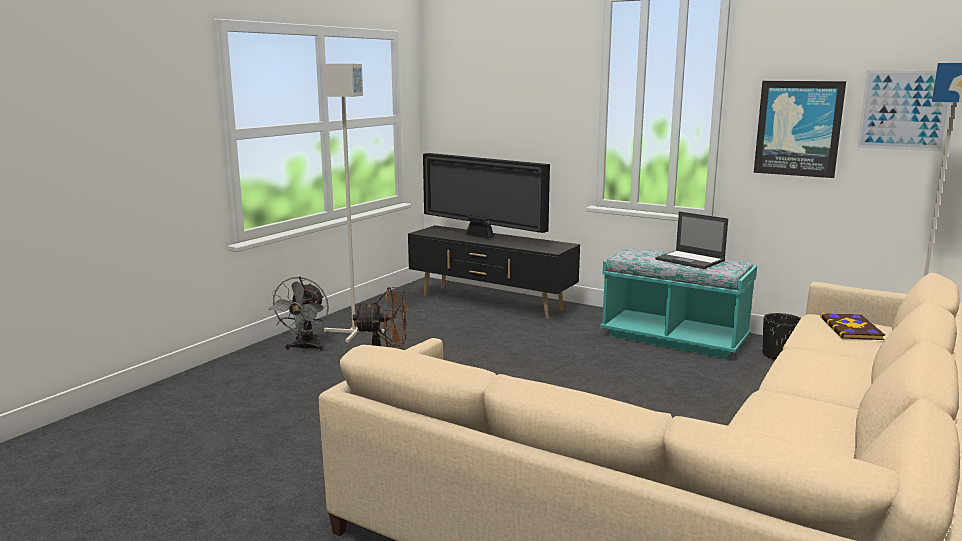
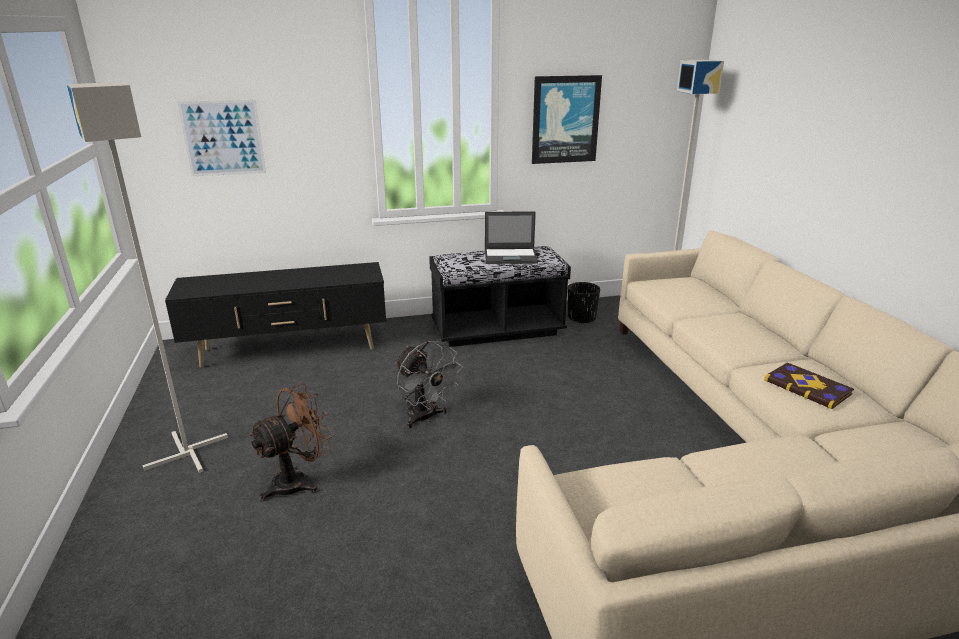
camera: 45 degrees left, 10 degrees up
grey fan [269,276,329,351] -> grey fan moved to [395,341,463,428]
television [423,153,550,240] -> none
turquoise bench [600,248,757,359] -> black bench [429,246,571,347]
book [820,313,886,340] -> book moved to [764,362,854,409]
picture [857,70,952,152] -> picture moved to [177,100,266,176]

